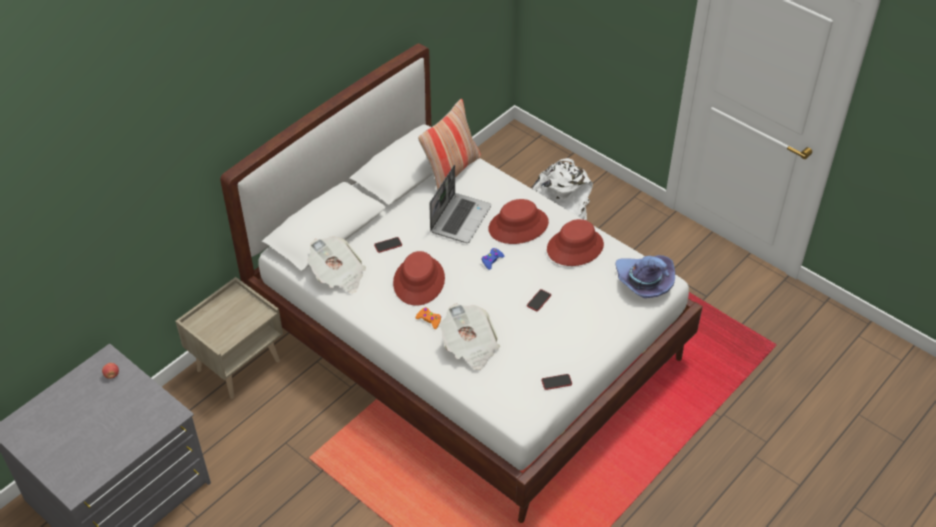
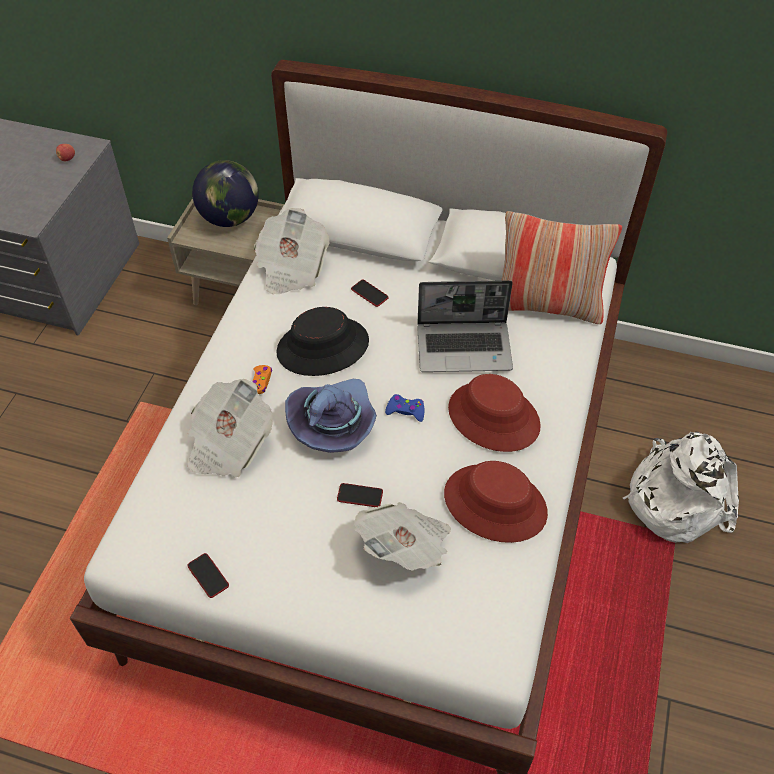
camera: 65 degrees right, 5 degrees up
red hat [393,251,445,305] -> black hat [276,307,369,376]
purple hat [615,255,675,298] -> purple hat moved to [285,379,377,453]
none -> globe [192,160,259,227]
none -> newspaper [354,502,451,570]

